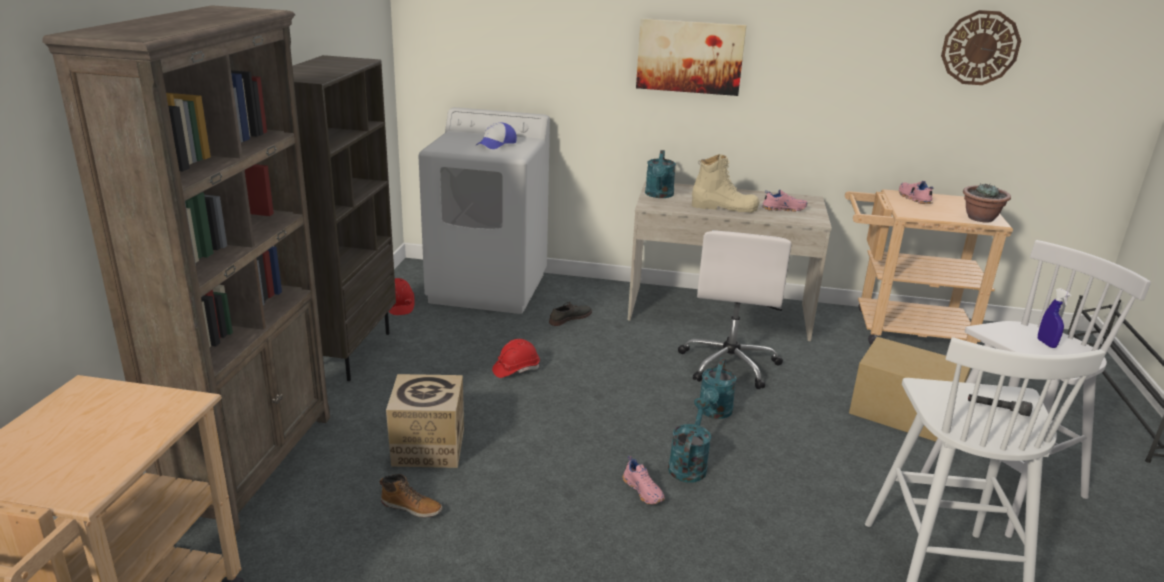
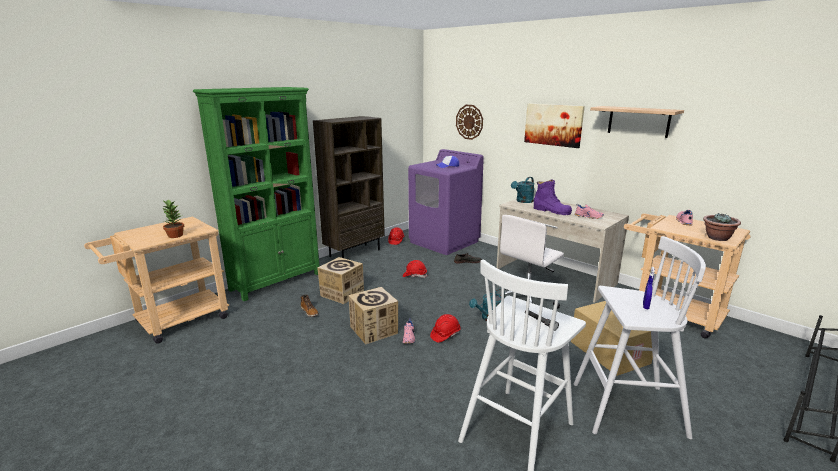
camera: 35 degrees right, 5 degrees down
brown bookcase [42,5,330,535] -> green bookcase [193,87,320,301]
white washing machine [418,107,550,314] -> purple washing machine [408,149,484,255]
turquoise watering can [668,398,711,483] -> red hard hat [430,314,461,342]
beige boot [692,154,759,213] -> purple boot [534,179,572,215]
wall clock [941,10,1021,85] -> wall clock moved to [456,105,483,140]
none -> potted plant [162,200,184,238]
none -> cardboard box [349,287,398,345]
none -> shelf [590,106,684,138]

